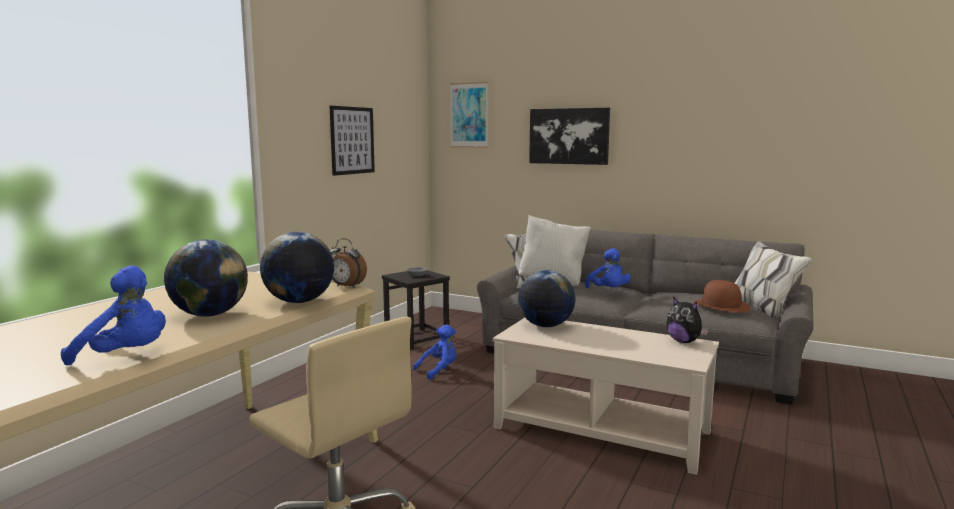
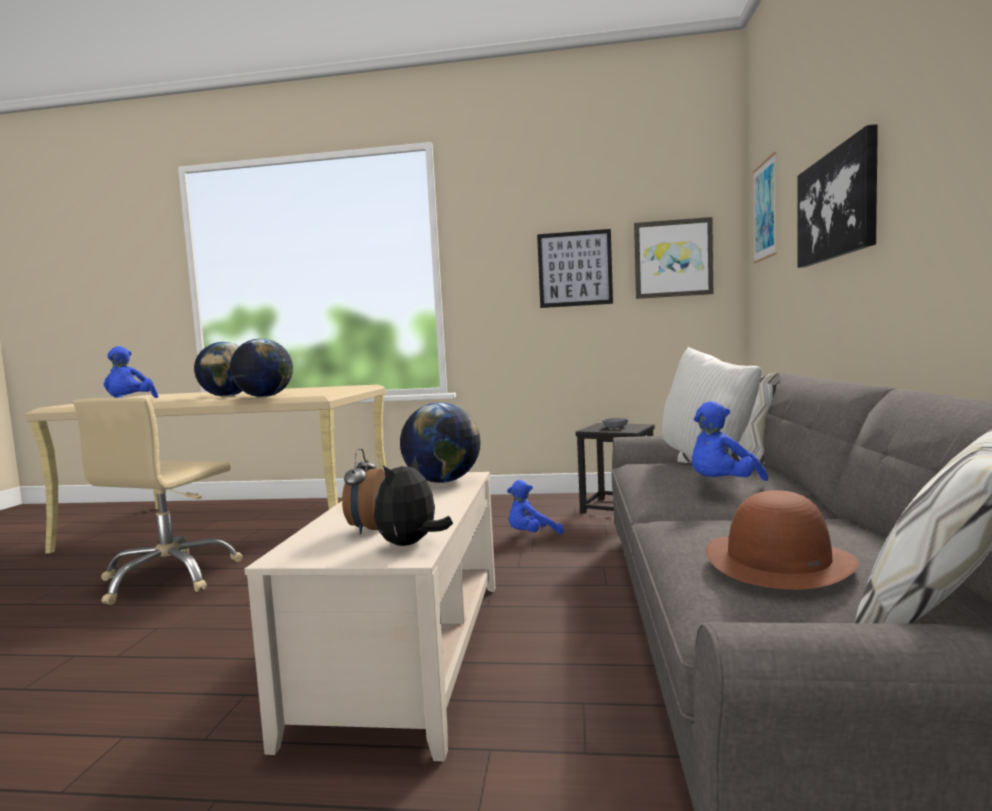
camera: 70 degrees right, 5 degrees down
alarm clock [330,238,367,288] -> alarm clock moved to [342,448,385,534]
blue plush toy [413,324,457,380] -> blue plush toy turned 120 degrees clockwise [507,480,564,534]
none -> picture [634,217,713,299]

